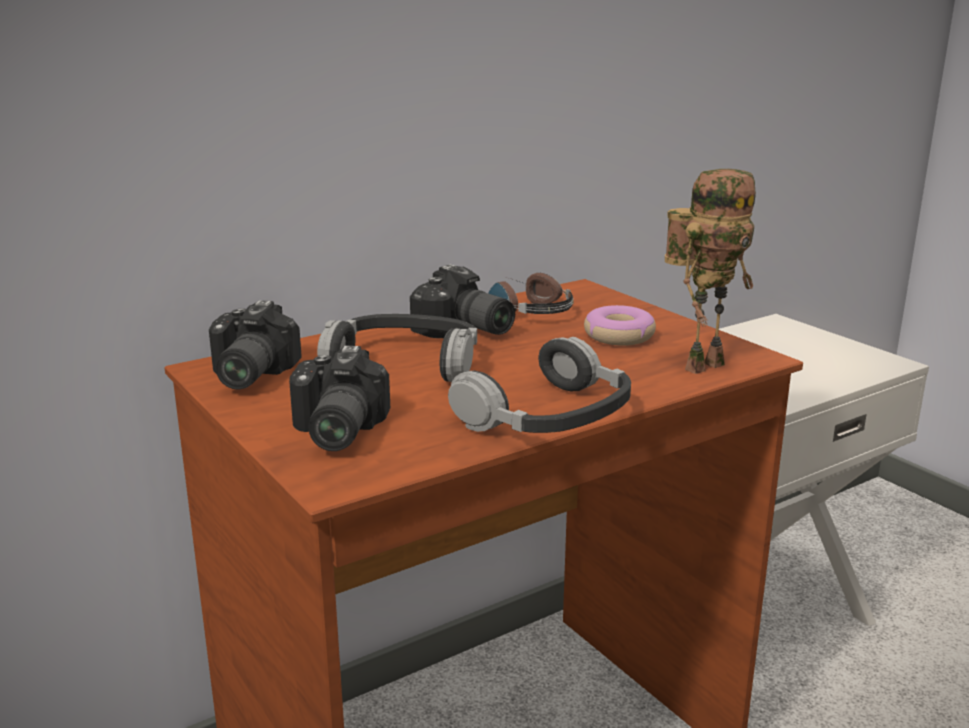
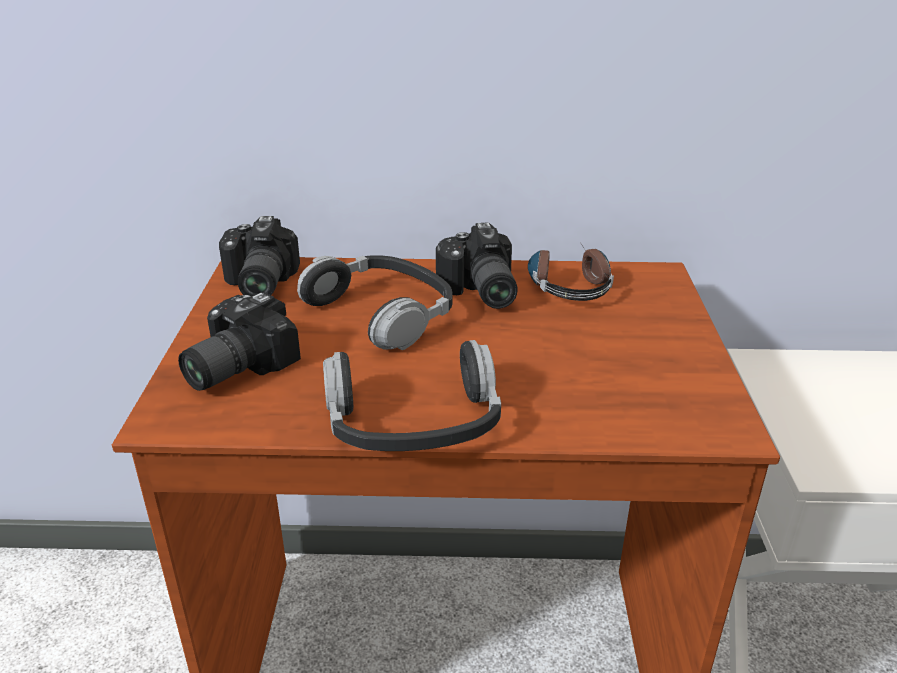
camera: 35 degrees right, 10 degrees up
camera [209,300,302,389] -> camera turned 45 degrees counterclockwise [219,216,300,296]
donut [584,305,656,346] -> none
toy robot [665,169,756,374] -> none

